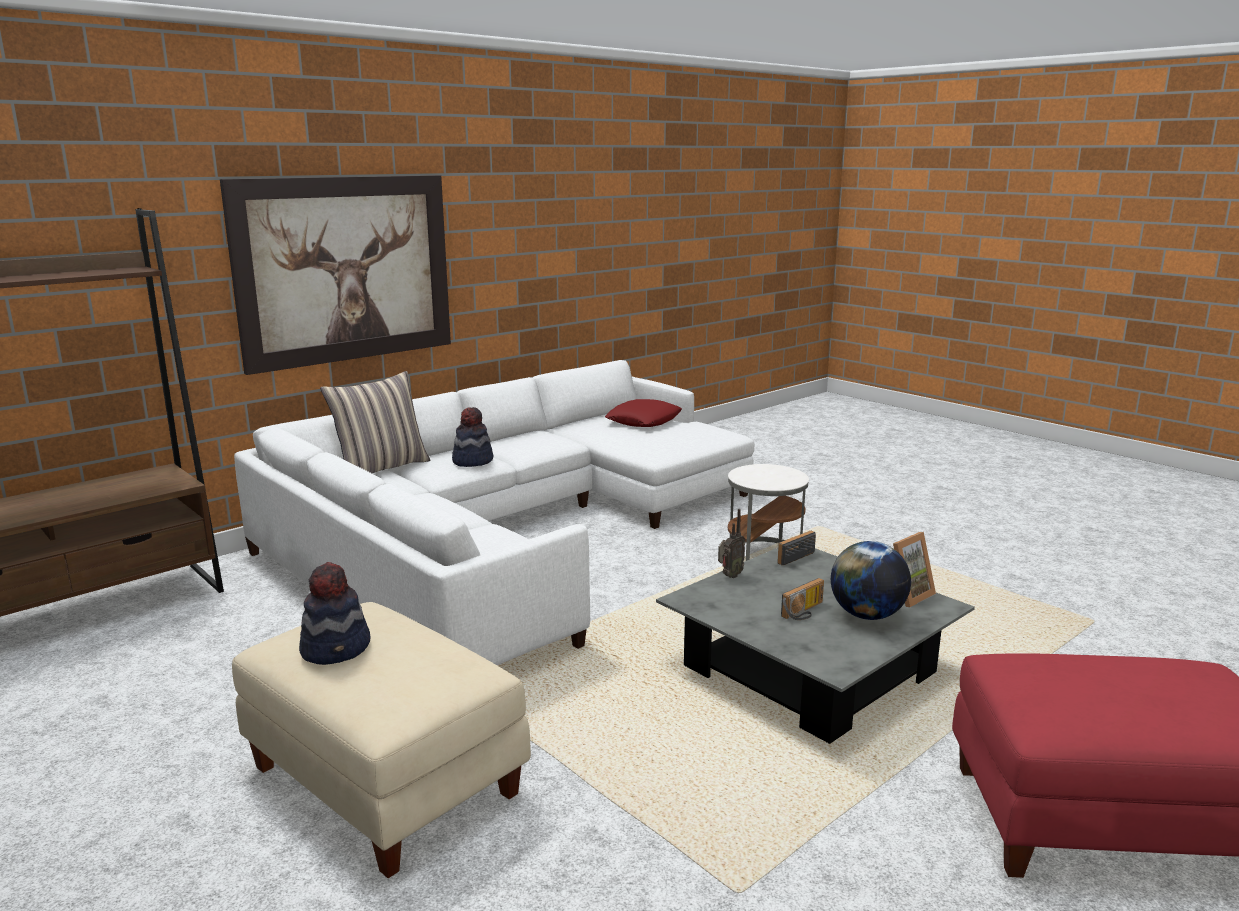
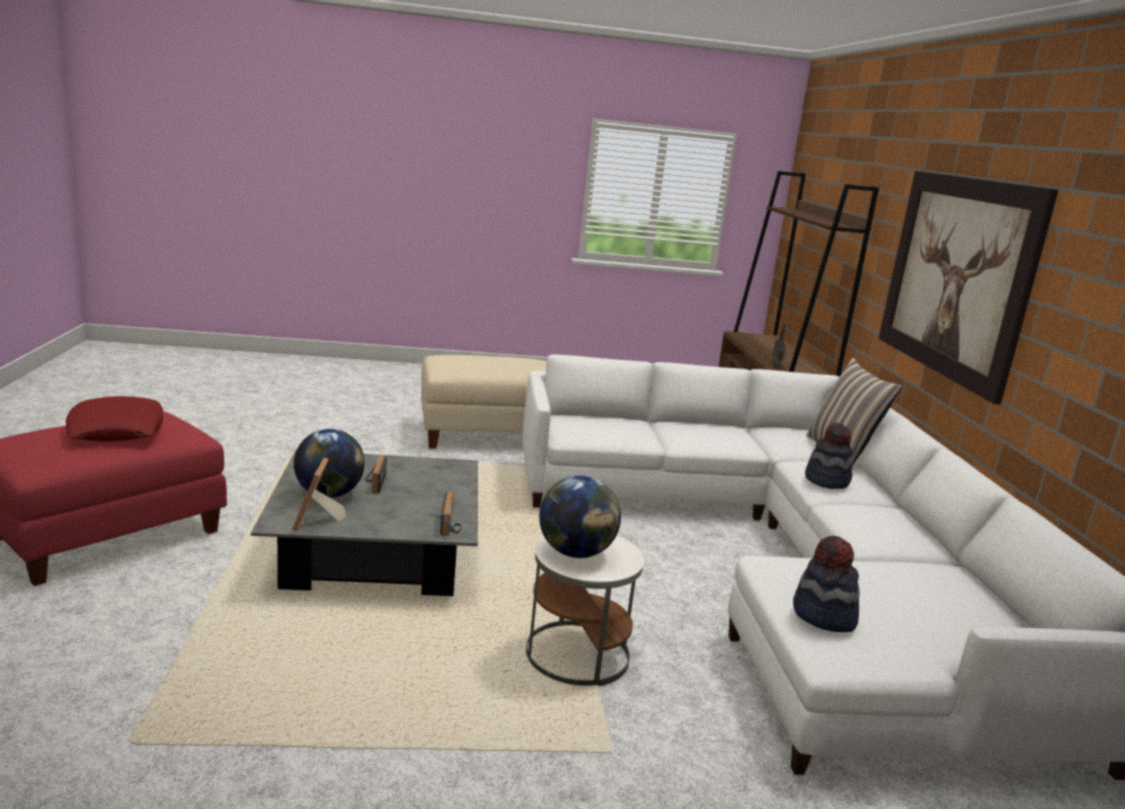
camera: 125 degrees right, 0 degrees up
hat [299,562,370,665] -> hat moved to [793,536,860,632]
red pillow [605,399,682,427] -> red pillow moved to [66,396,163,441]
radio [718,509,745,578] -> radio moved to [772,324,787,368]
none -> globe [539,475,621,558]

